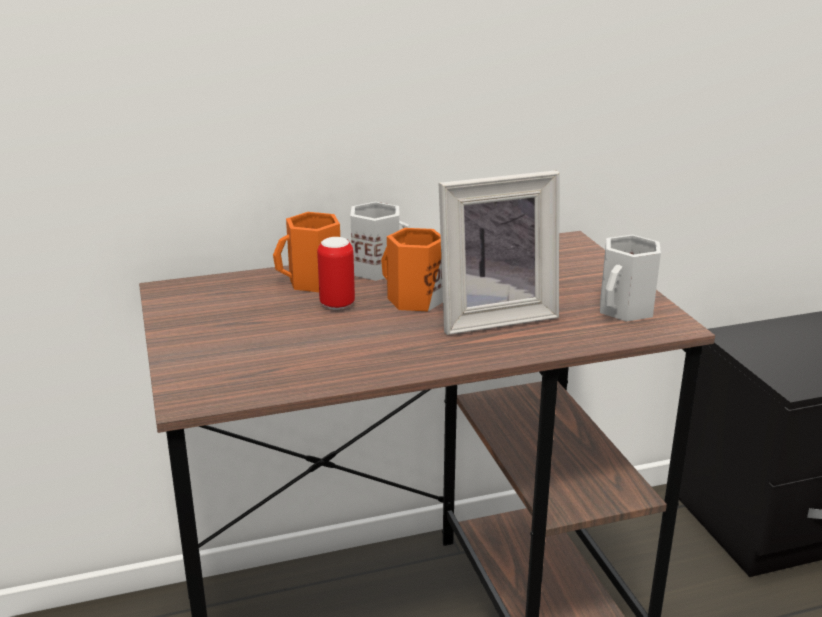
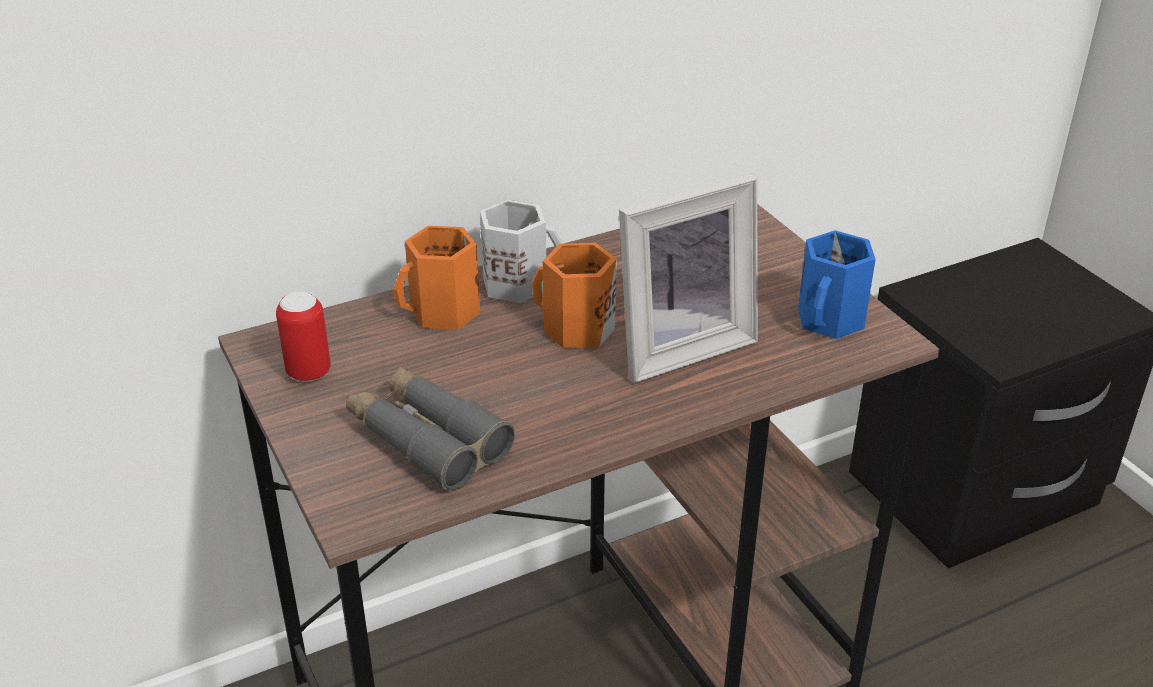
camera: 10 degrees left, 10 degrees up
can [317,237,355,310] -> can moved to [276,292,331,381]
white mug [600,235,661,322] -> blue mug [798,230,876,339]
none -> grey binoculars [346,367,515,490]

